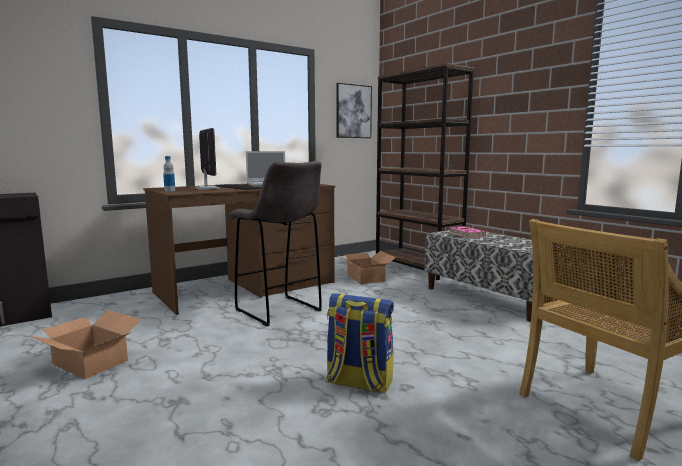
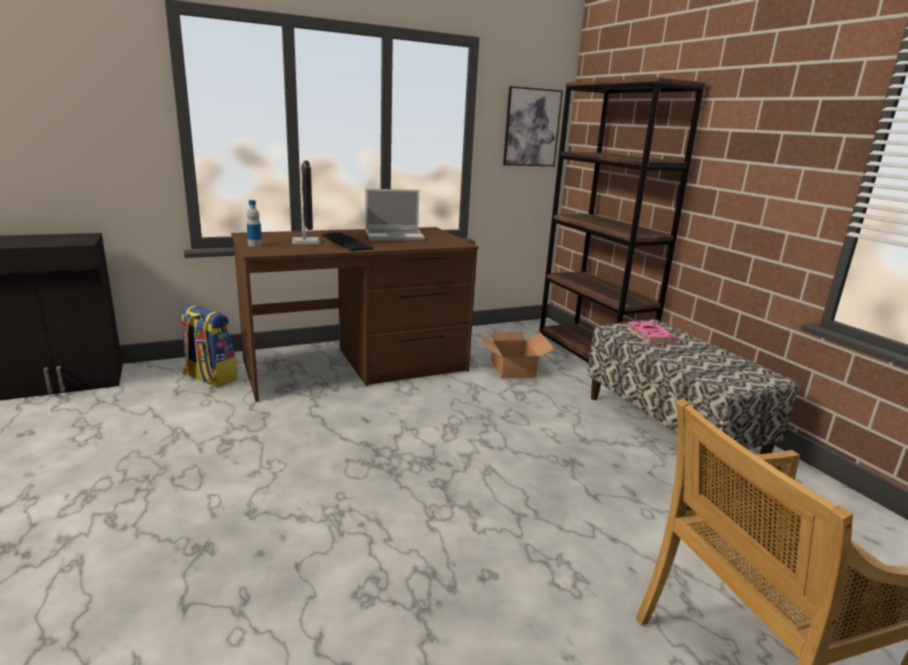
camera: 10 degrees right, 10 degrees up
cardboard box [29,310,141,379] -> none
grey stool [228,161,322,327] -> none
backpack [326,293,394,394] -> backpack moved to [180,304,238,387]

